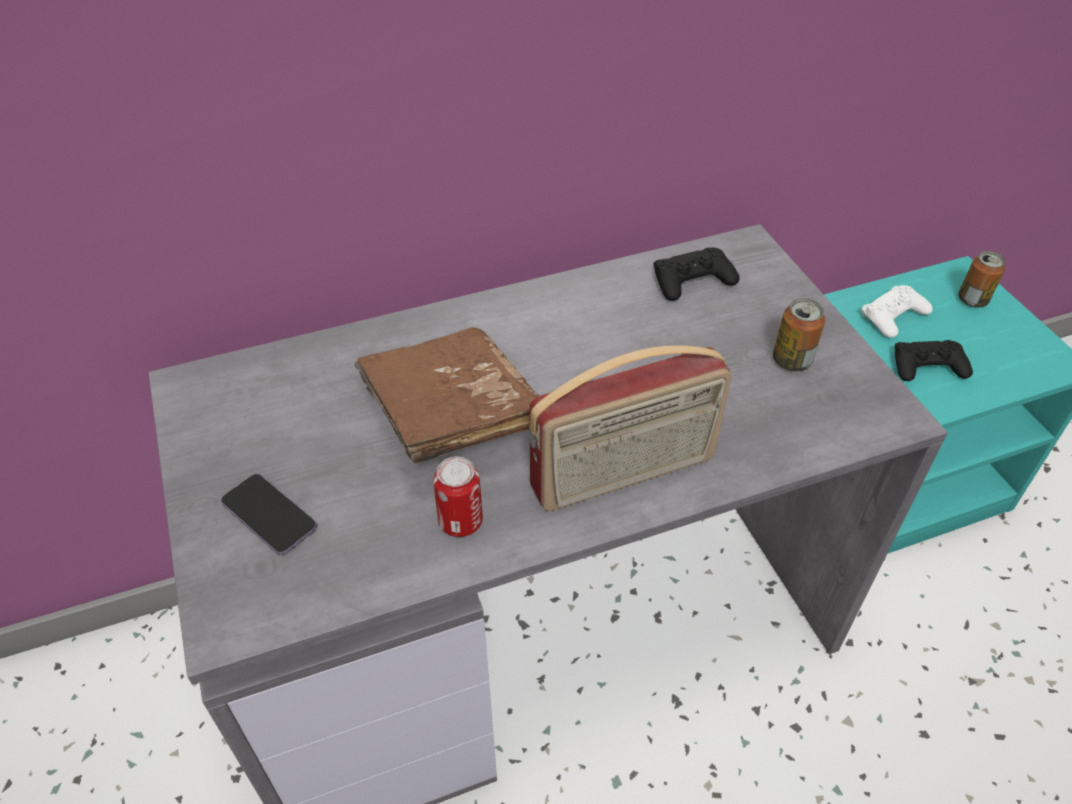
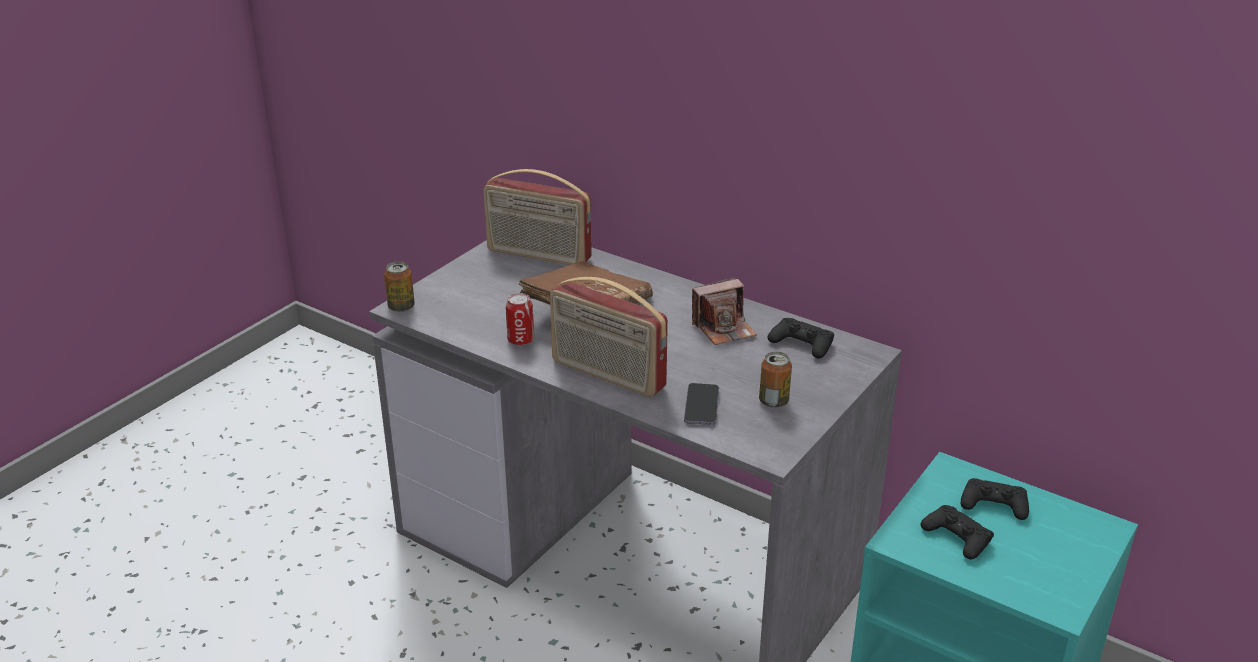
camera: 55 degrees right, 15 degrees down
phone [221,474,317,555] -> phone moved to [684,383,719,425]
white game controller [861,285,933,338] -> black game controller [961,478,1029,520]
can [958,251,1005,307] -> can moved to [384,261,415,312]
none -> radio [483,169,592,265]
none -> camera [692,277,757,345]

